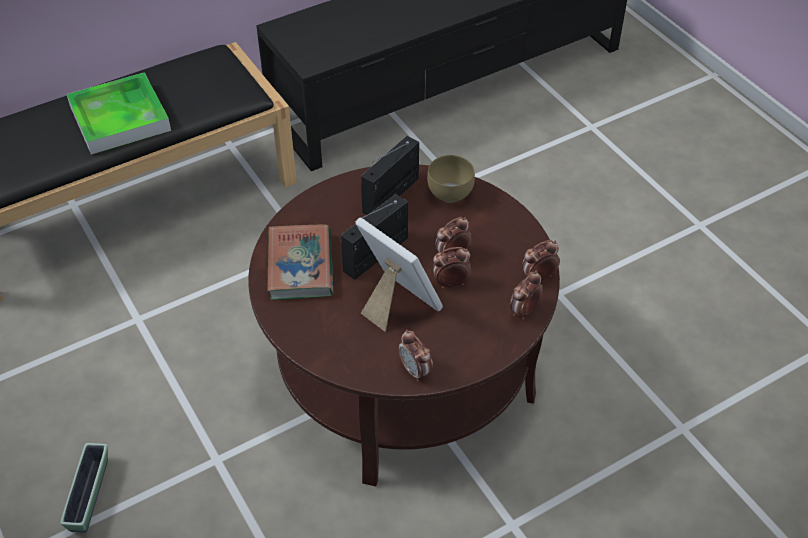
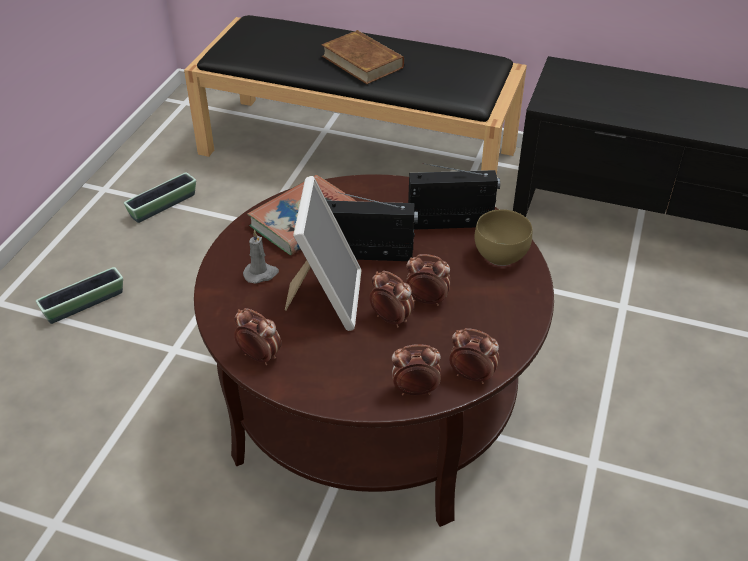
camera: 50 degrees right, 5 degrees down
tray [67,72,171,155] -> brown book [321,30,404,84]
alarm clock [399,330,433,381] -> alarm clock turned 105 degrees clockwise [234,308,282,365]
none -> planter [124,172,196,223]
none -> grey candle [243,230,279,284]

